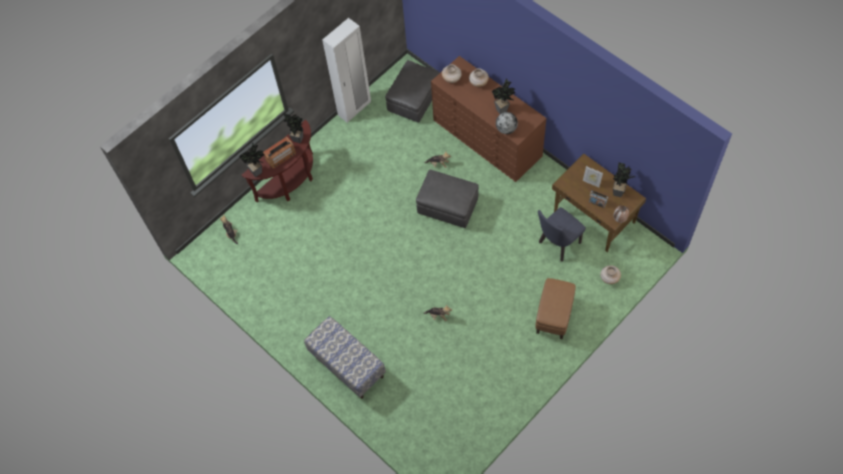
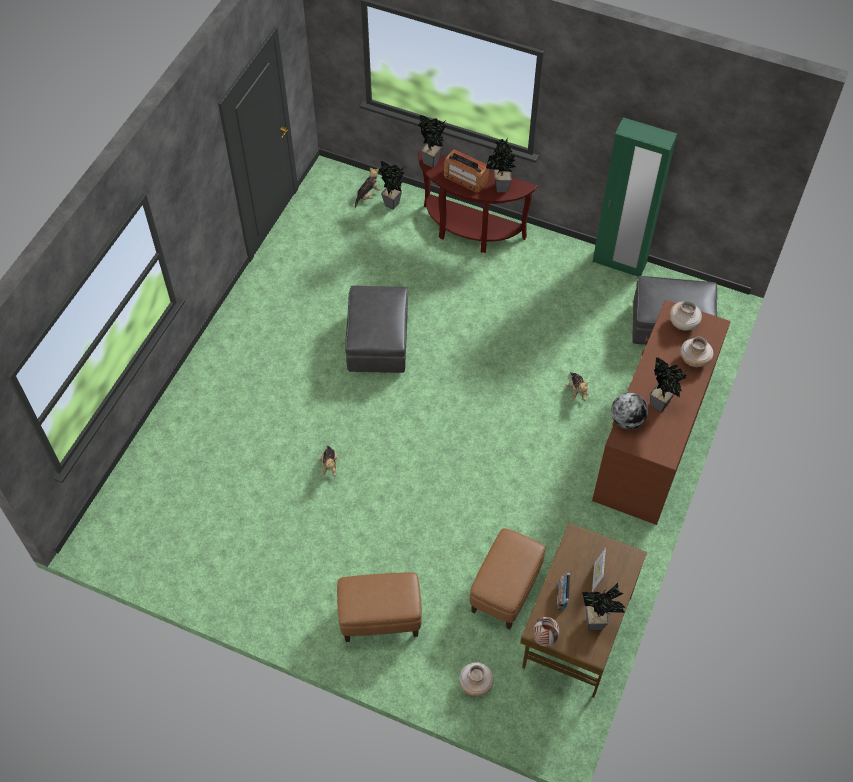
camera: 65 degrees right, 5 degrees down
bench [304,316,386,399] -> none
white wardrobe [322,18,371,123] -> green wardrobe [593,117,677,276]
grey ottoman [416,170,479,228] -> grey ottoman moved to [345,286,408,373]
blue chair [538,207,586,262] -> brown ottoman [470,528,545,629]
none -> potted plant [378,161,405,210]

